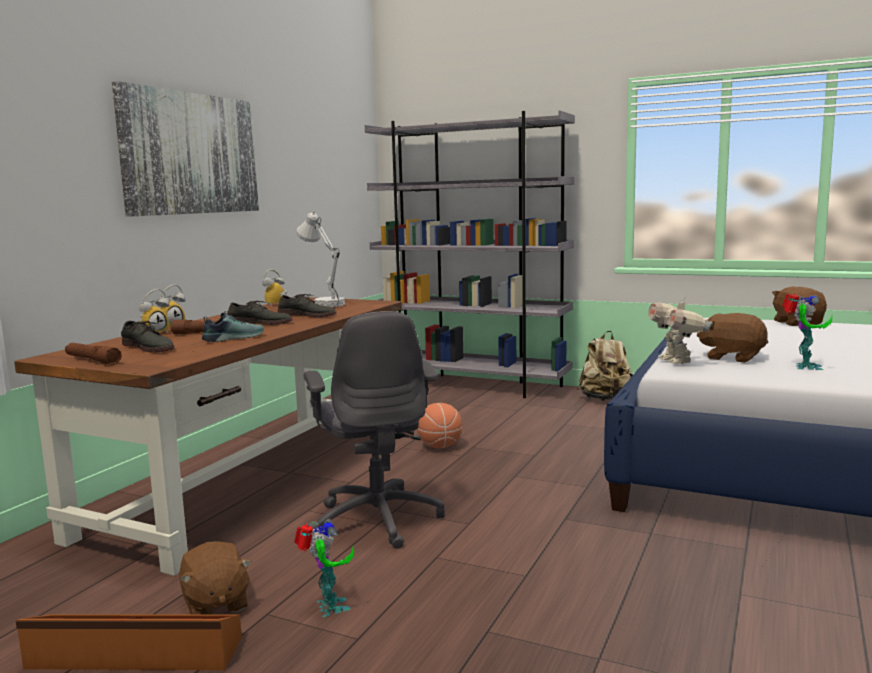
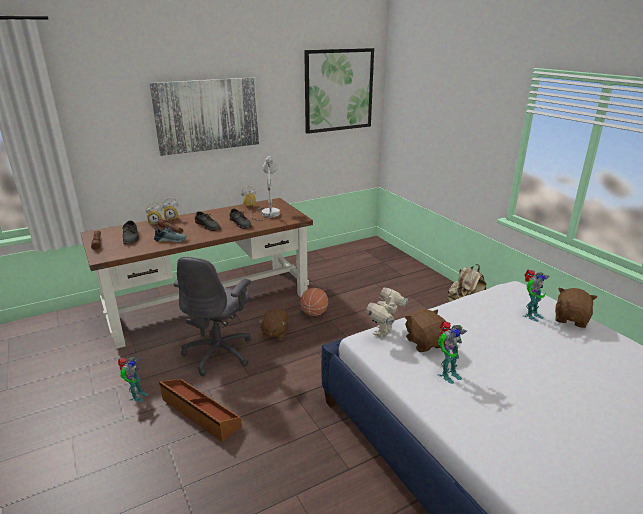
camera: 35 degrees right, 15 degrees up
brown storage box [16,614,242,670] -> brown storage box moved to [159,379,241,442]
brown plush toy [179,541,252,614] -> brown plush toy moved to [259,309,289,340]
grey bookcase [365,110,575,398] -> none
none -> picture [304,48,374,134]
none -> toy robot [523,270,550,322]

